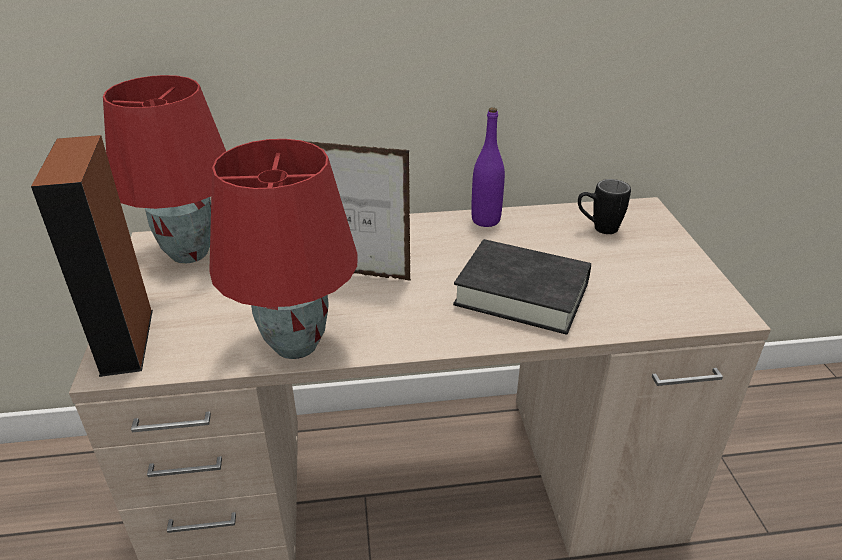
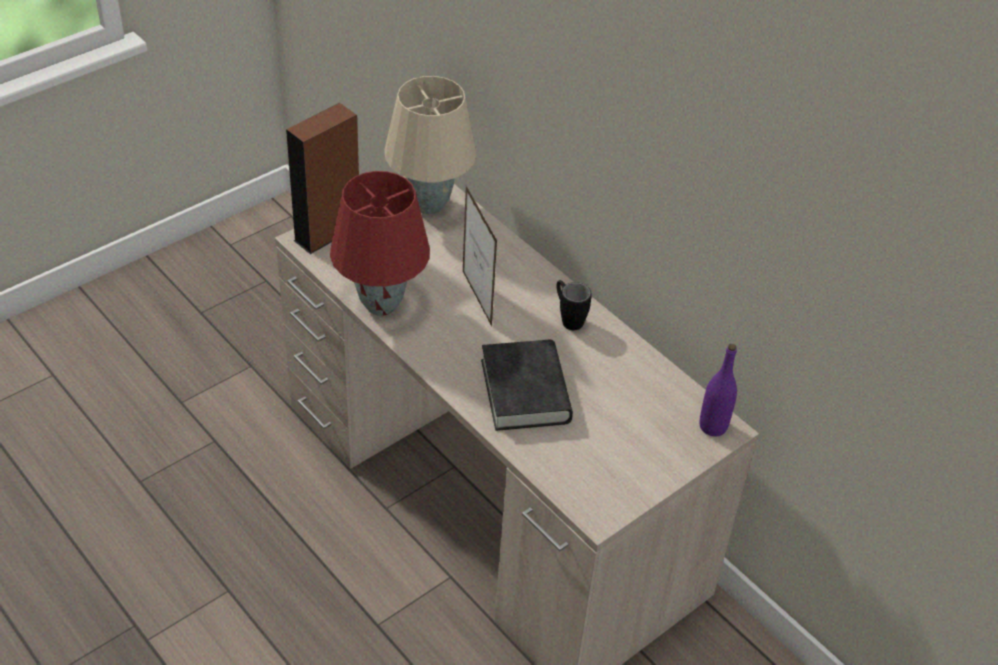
camera: 55 degrees right, 10 degrees up
red table lamp [103,75,226,264] -> beige table lamp [384,76,477,214]
purple bottle [471,107,505,227] -> purple bottle moved to [700,344,737,436]
black mug [578,179,631,234] -> black mug moved to [556,280,592,330]

